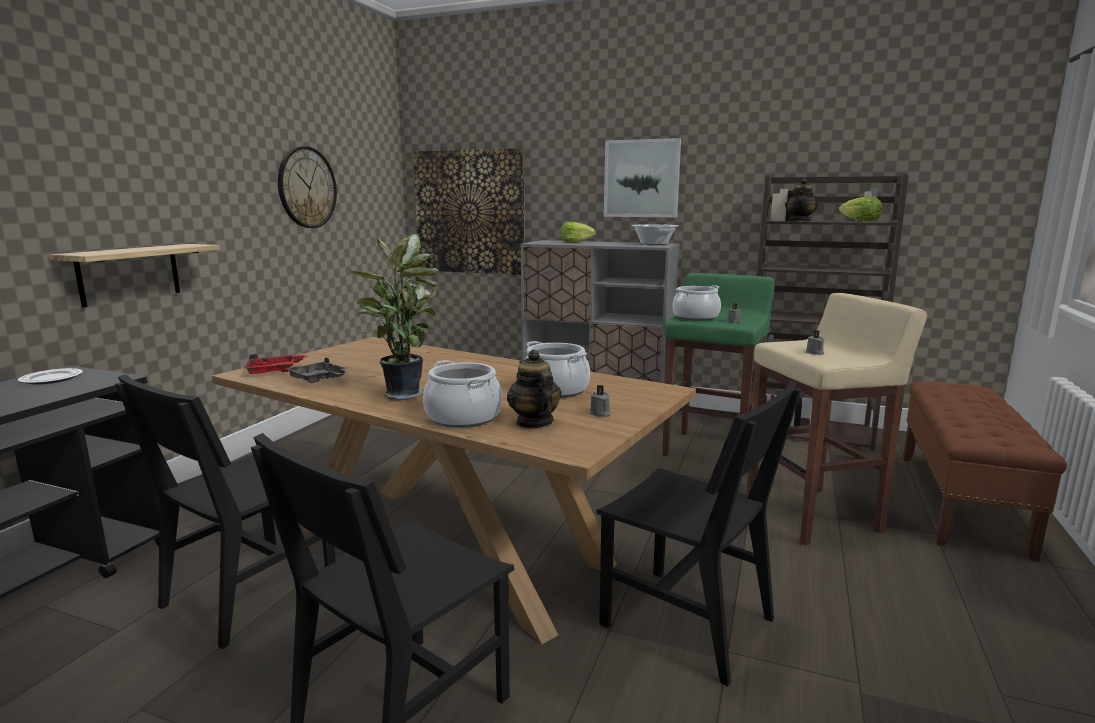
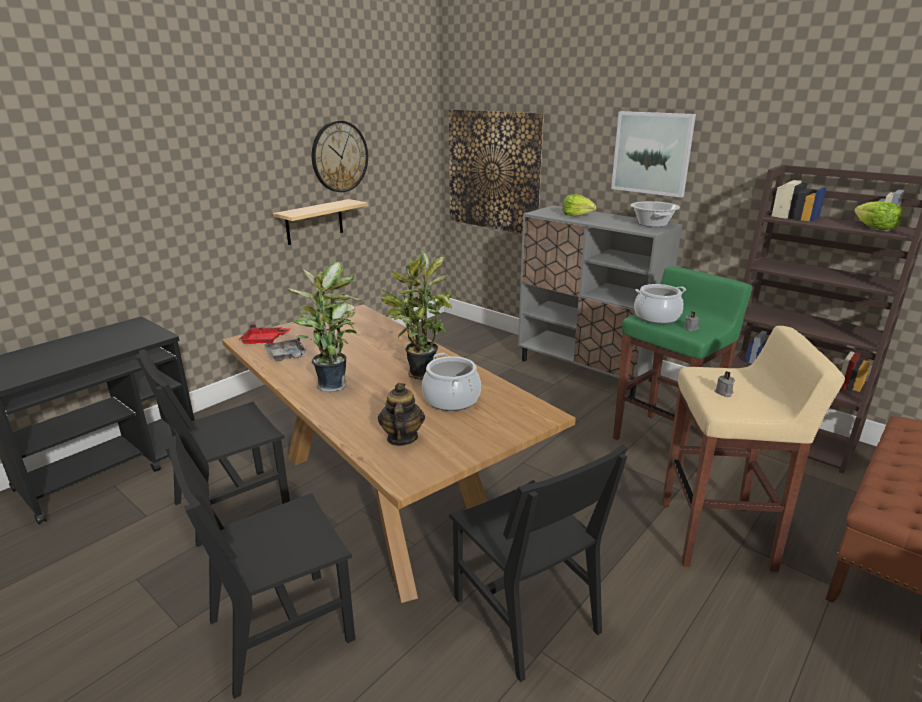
camera: 20 degrees right, 10 degrees up
plate [18,368,83,385] -> none
shelf [50,244,220,308] -> shelf moved to [273,199,368,245]
cooking pot [423,360,502,428] -> none
grey candle [589,385,611,417] -> none
teapot [785,178,818,221] -> none
none -> potted plant [381,250,452,380]

